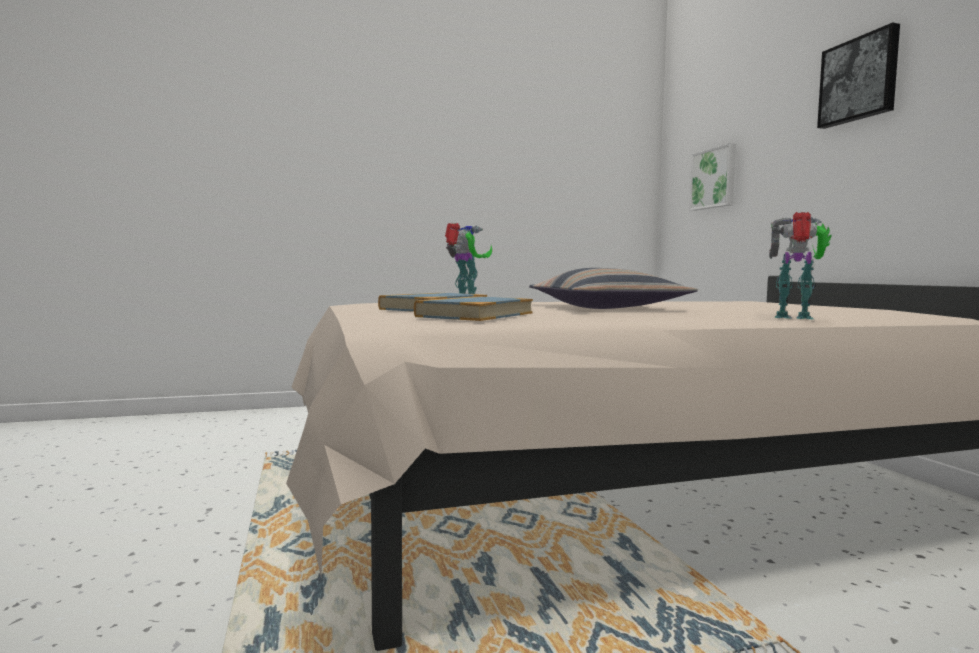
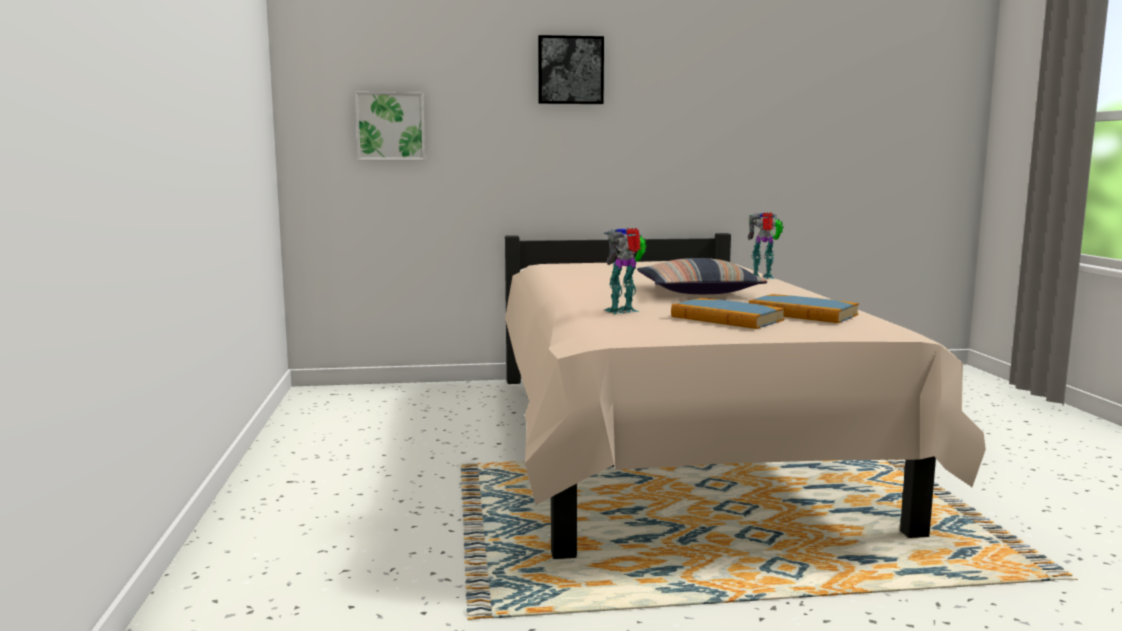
camera: 80 degrees left, 5 degrees up
toy robot [769,212,832,319] -> toy robot turned 60 degrees clockwise [748,212,784,279]

